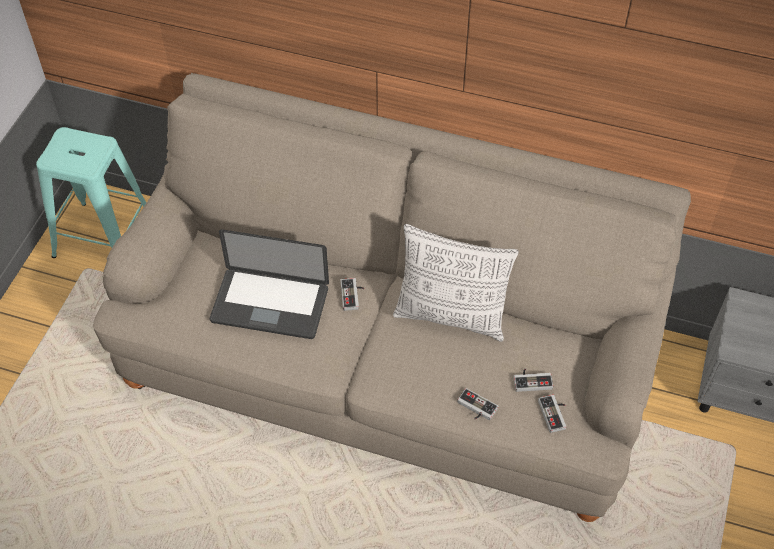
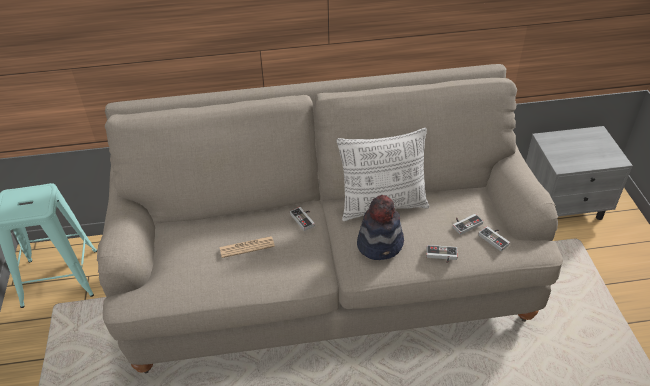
camera: 25 degrees left, 10 degrees down
laptop [210,229,329,339] -> newspaper [220,236,275,258]
none -> hat [357,195,404,260]

